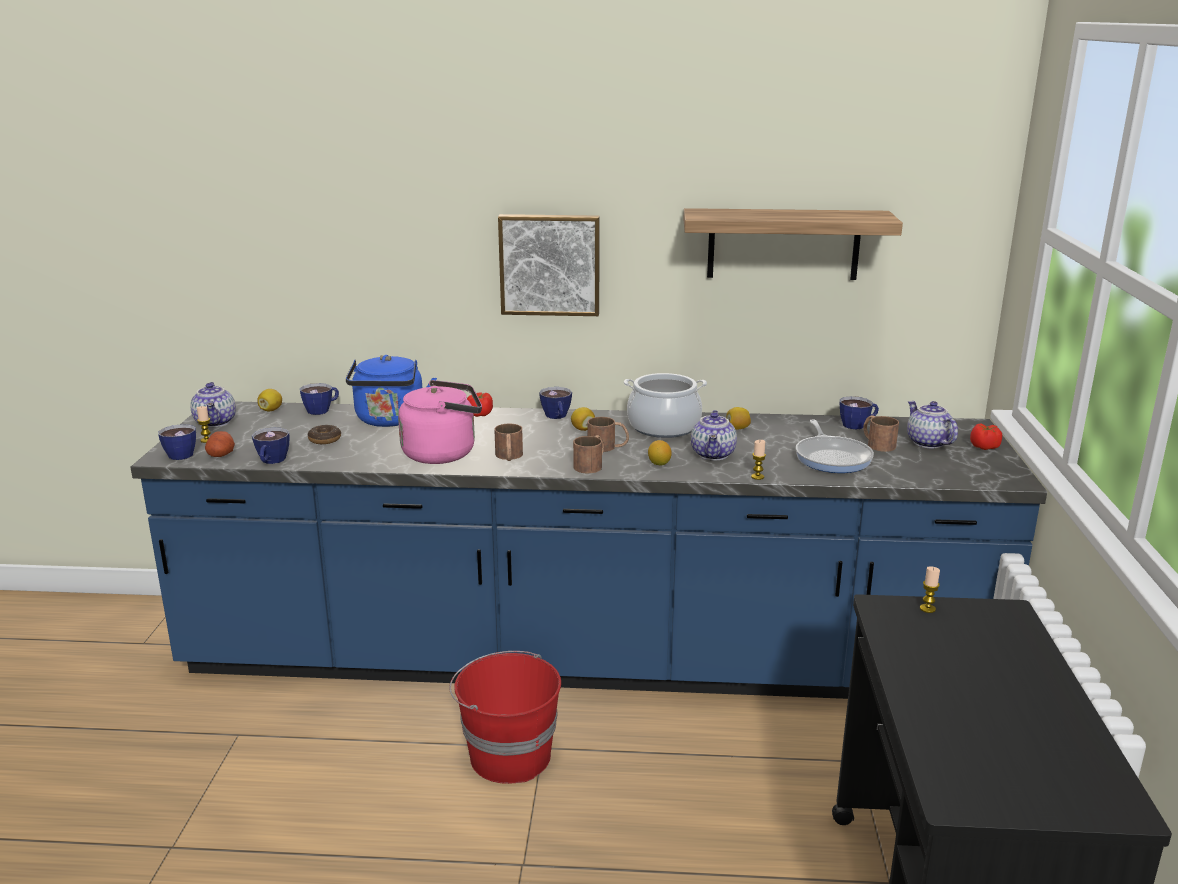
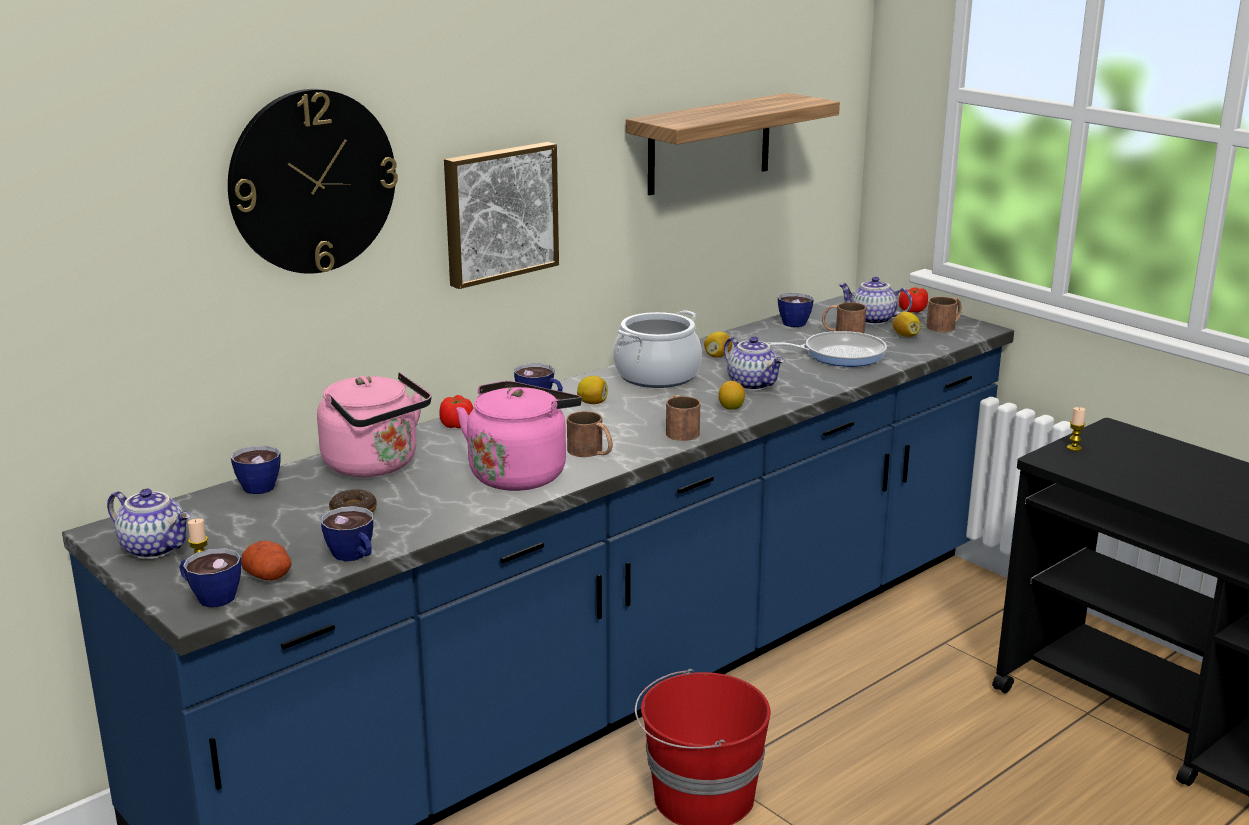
camera: 45 degrees left, 0 degrees up
lemon [257,389,282,411] -> lemon moved to [893,312,921,337]
blue kettle [346,355,437,427] -> pink kettle [317,372,431,477]
brown mug [588,417,629,452] -> brown mug moved to [926,297,962,332]
candle [751,440,766,480] -> none
frying pan [796,419,874,473] -> frying pan turned 45 degrees counterclockwise [767,331,887,367]
none -> wall clock [228,89,398,274]

